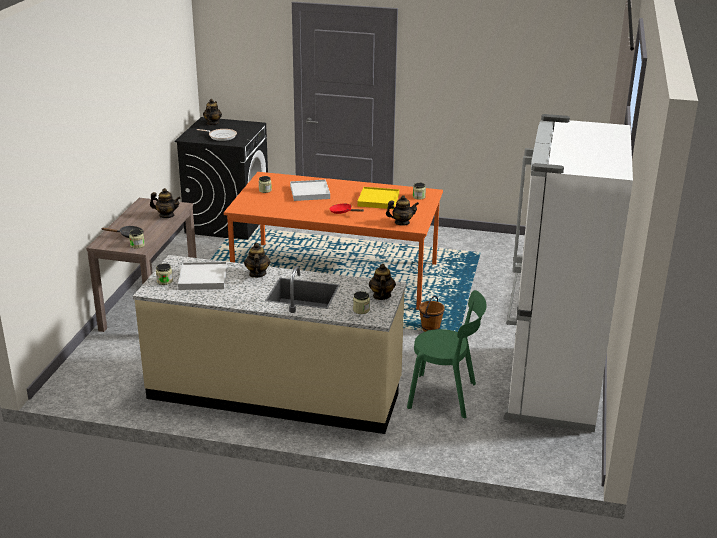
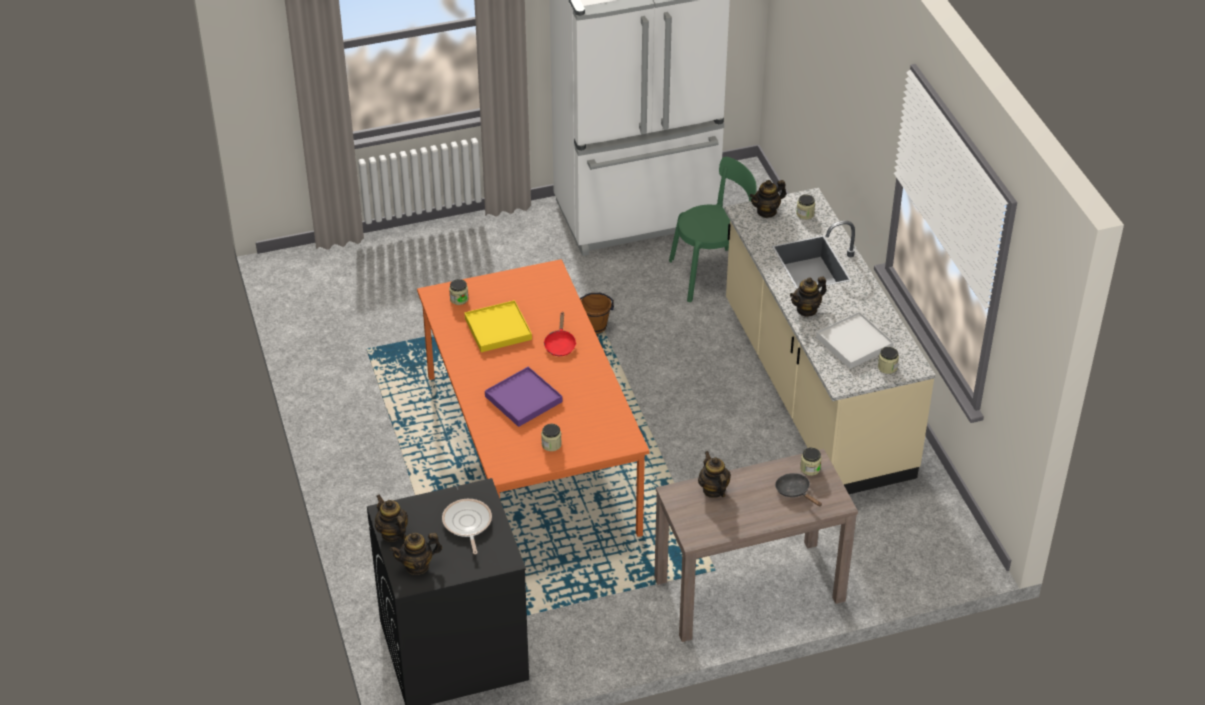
camera: 120 degrees left, 15 degrees up
white tray [290,180,330,201] -> purple tray [485,367,562,427]
teapot [386,195,419,226] -> teapot moved to [375,494,408,542]
green chair [407,290,487,418] -> green chair turned 90 degrees clockwise [669,157,757,302]

